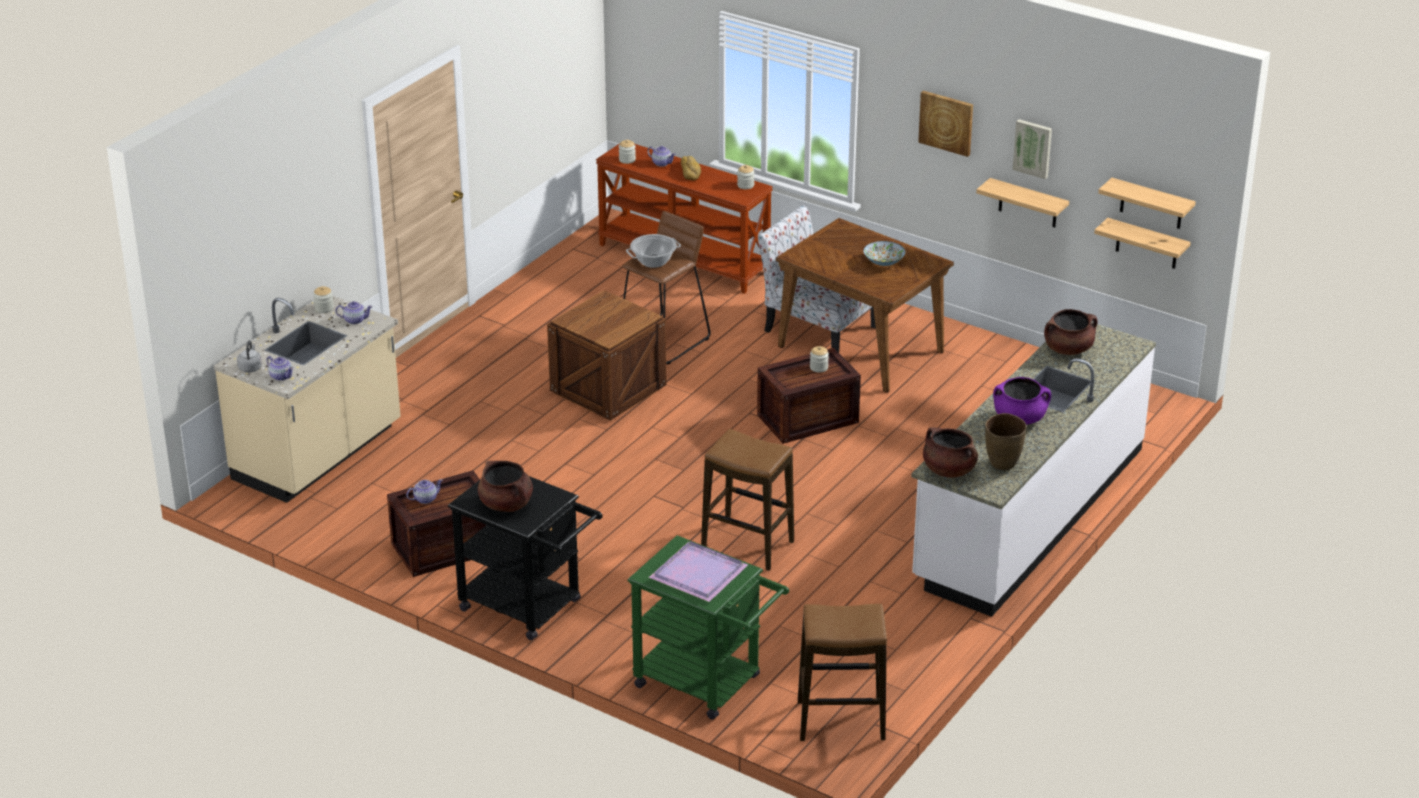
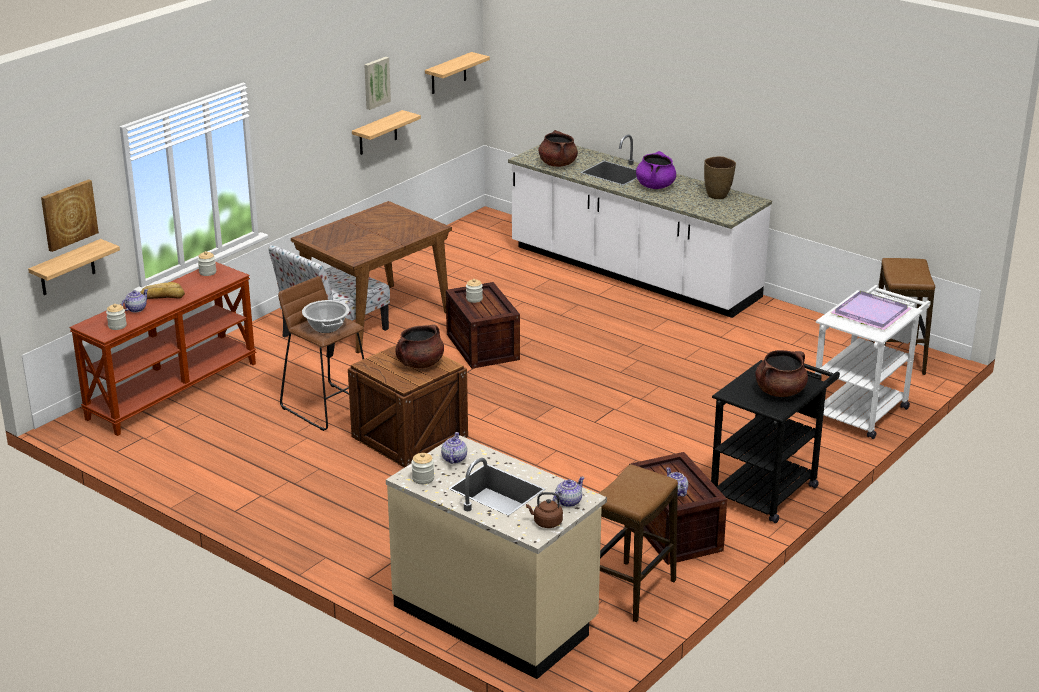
camera: 85 degrees left, 5 degrees down
grey kettle [237,340,262,372] -> brown kettle [526,492,563,528]
green cart [627,535,789,719] -> white cart [815,285,931,439]
stool [701,429,794,571] -> stool moved to [598,464,678,622]
bowl [863,241,906,266] -> none
picture [918,91,973,157] -> picture moved to [41,179,99,252]
brown cooking pot [923,427,978,478] -> brown cooking pot moved to [395,325,444,368]
shelf [1094,218,1191,269] -> shelf moved to [28,239,120,295]

